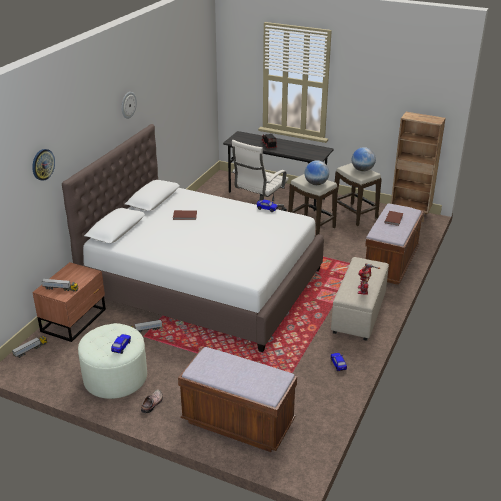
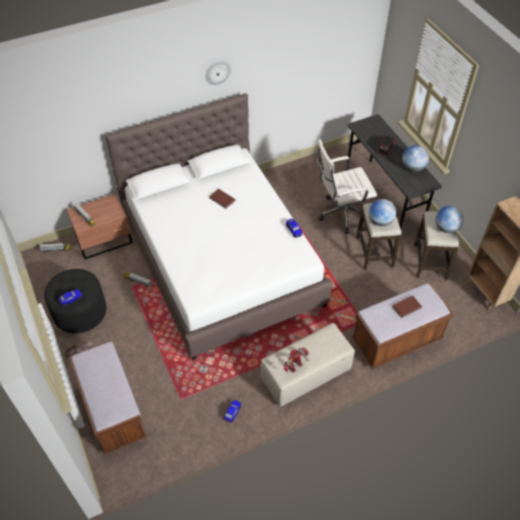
camera: 40 degrees right, 20 degrees up
wall clock [32,149,55,181] -> none
white ottoman [78,323,147,399] -> black ottoman [44,269,107,333]
none -> globe [402,145,429,172]

